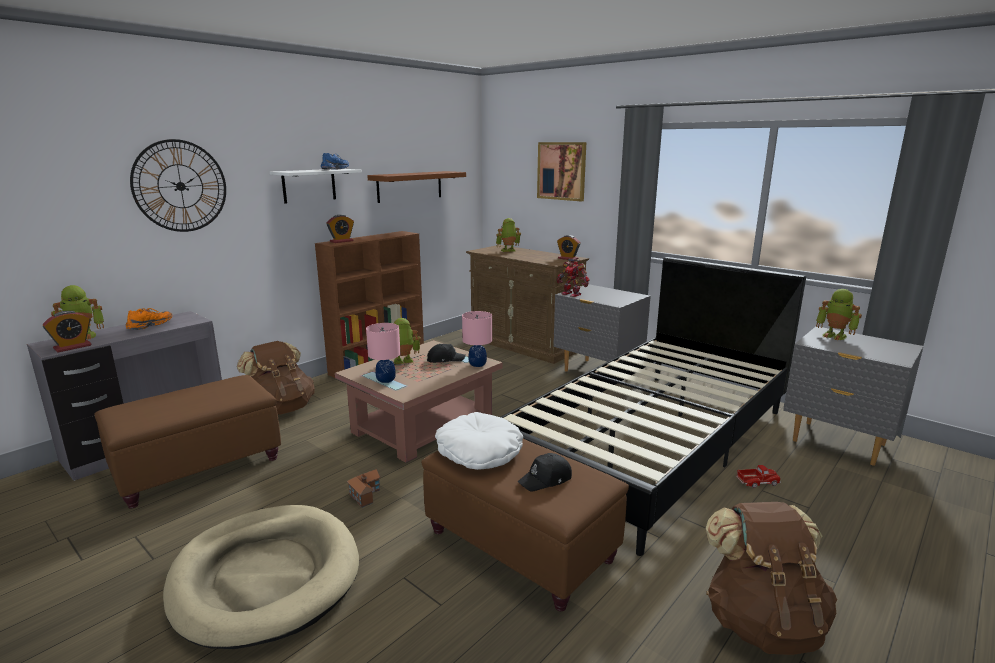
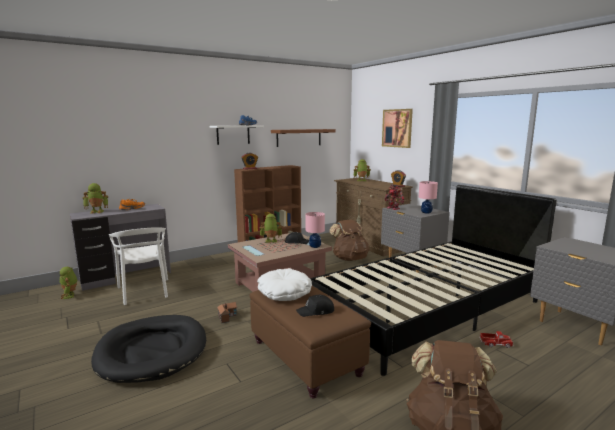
camera: 15 degrees right, 5 degrees down
alarm clock [42,311,92,352] -> none
brown ottoman [95,375,281,509] -> white chair [109,227,168,305]
wall clock [130,139,226,232] -> none
beige dog bed [163,505,359,649] -> black dog bed [91,315,206,383]
brown backpack [237,341,315,415] -> brown backpack moved to [329,220,369,261]
pink table lamp [366,323,401,383] -> pink table lamp moved to [419,181,438,214]
toy robot [816,289,862,340] -> toy robot moved to [59,267,78,299]

